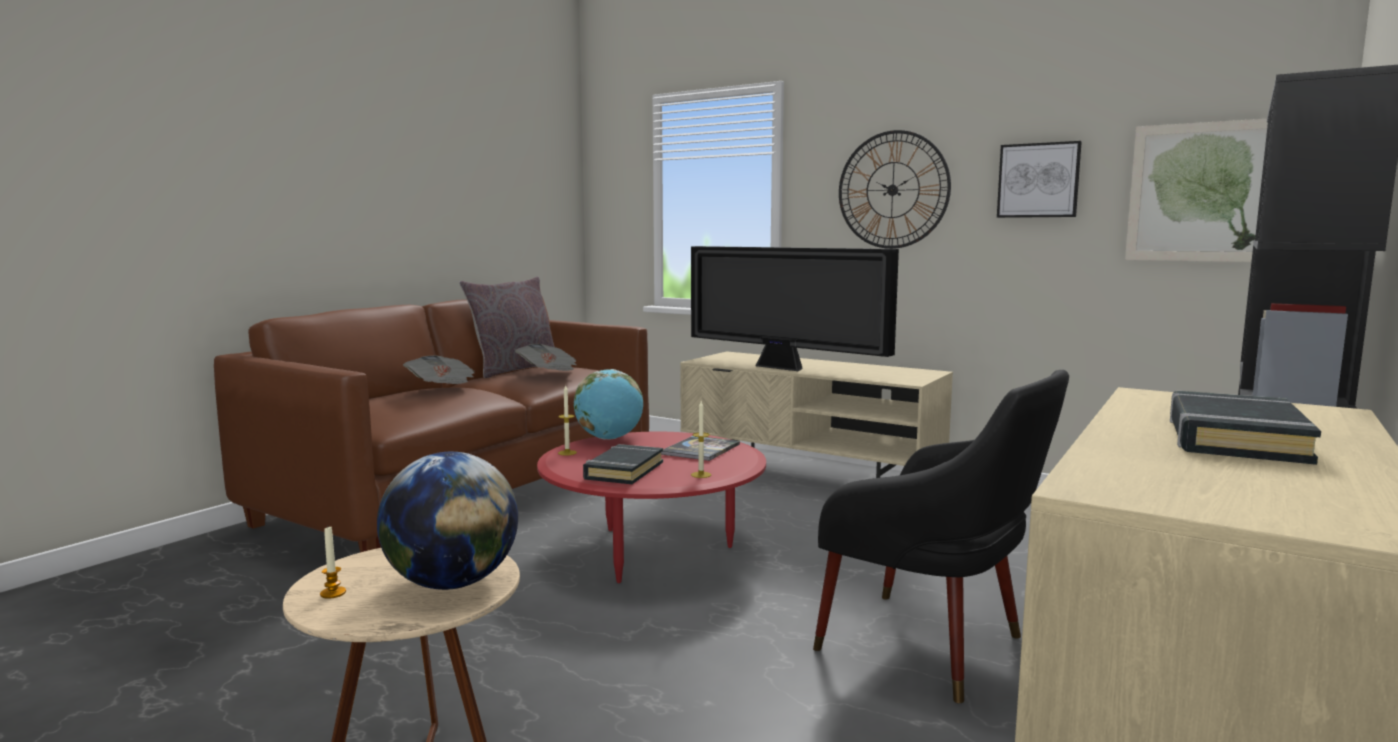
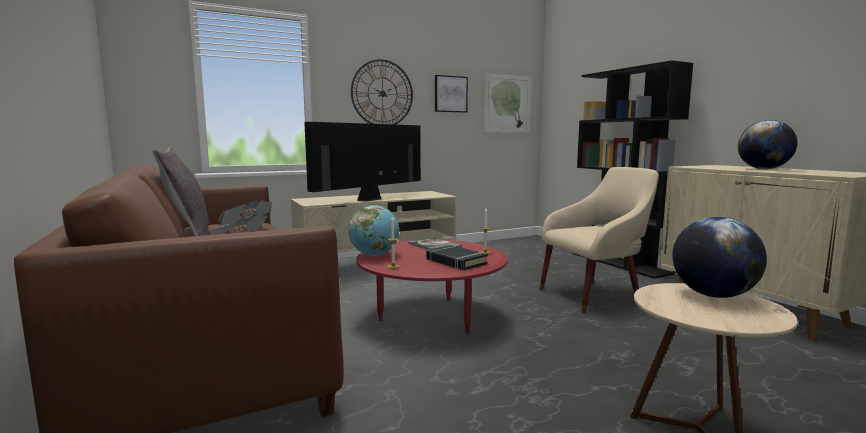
camera: 60 degrees left, 0 degrees up
candle [320,527,346,599] -> none
television [691,246,899,371] -> television turned 150 degrees clockwise [304,122,421,201]
black armchair [813,370,1069,703] -> beige armchair [539,167,659,313]
black book [1170,391,1321,465] -> globe [738,120,797,169]

